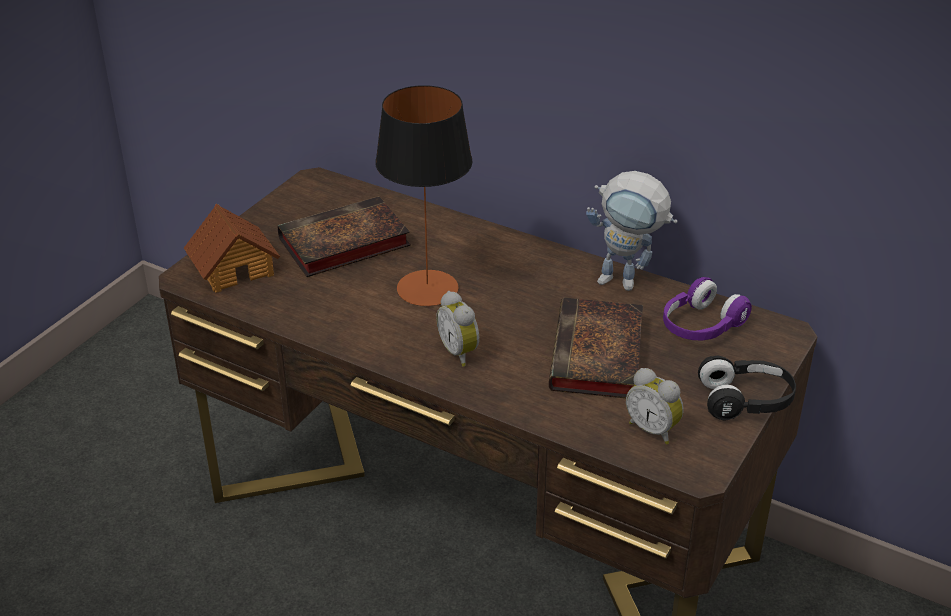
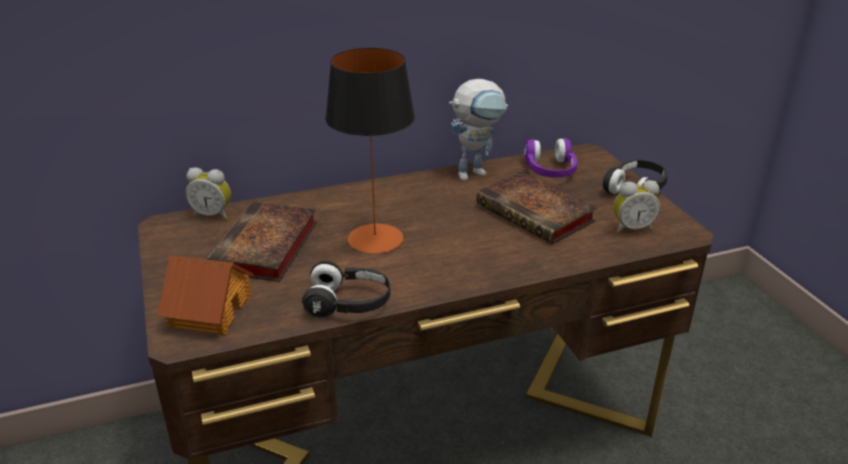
camera: 50 degrees left, 5 degrees down
alarm clock [436,291,479,367] -> alarm clock moved to [185,167,231,220]
none -> black headphones [302,261,390,318]

